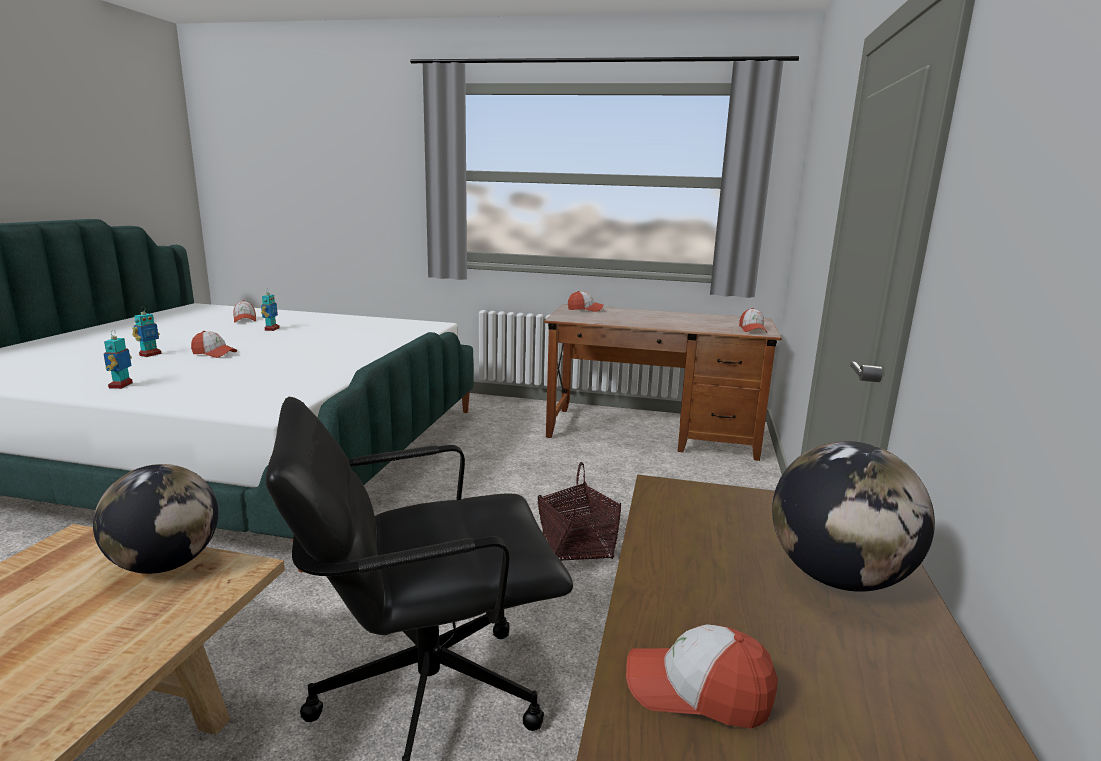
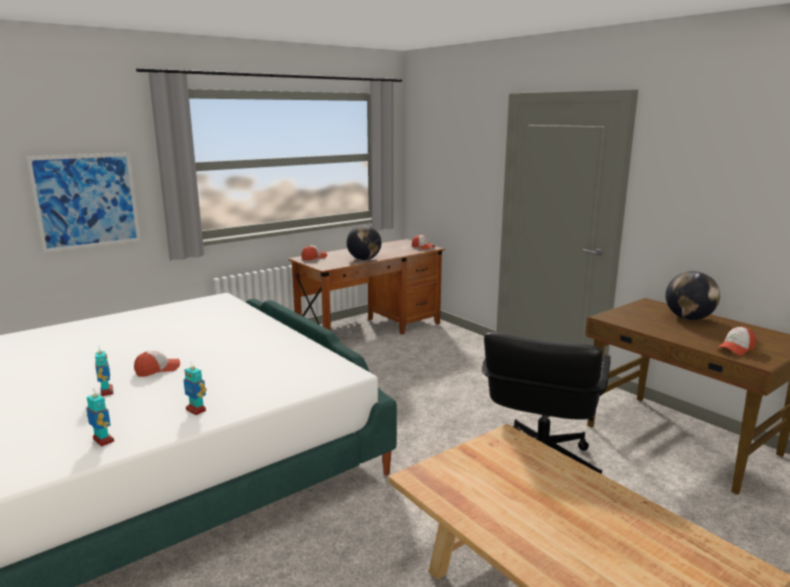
camera: 50 degrees left, 0 degrees up
globe [93,464,218,574] -> globe moved to [347,225,382,260]
cap [233,300,256,322] -> none
toy robot [261,290,280,331] -> toy robot moved to [86,388,114,447]
basket [538,462,621,560] -> none
none -> picture [26,153,141,253]

